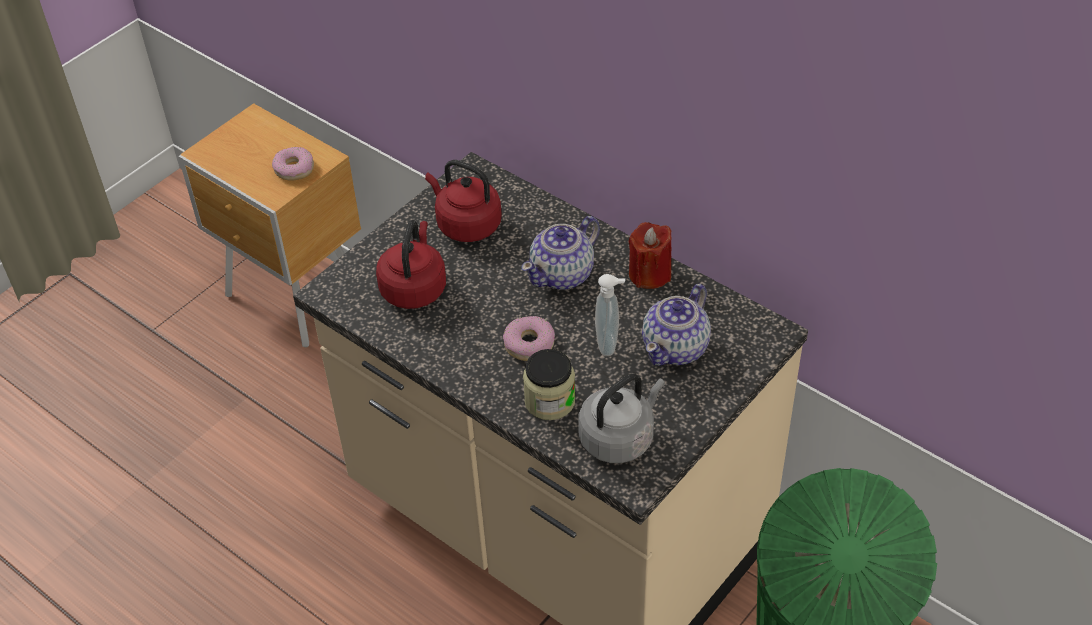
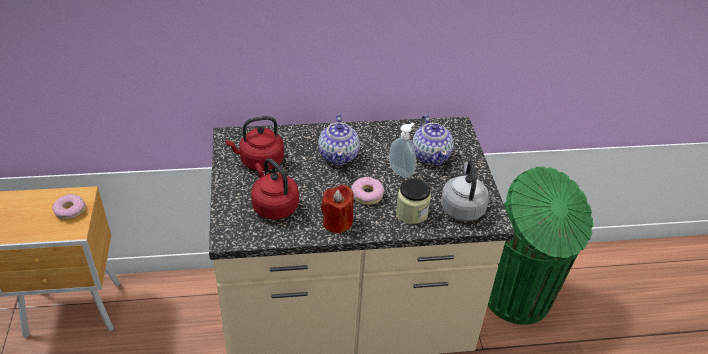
camera: 50 degrees left, 5 degrees down
red candle [629,222,672,289] -> red candle moved to [321,185,354,234]

